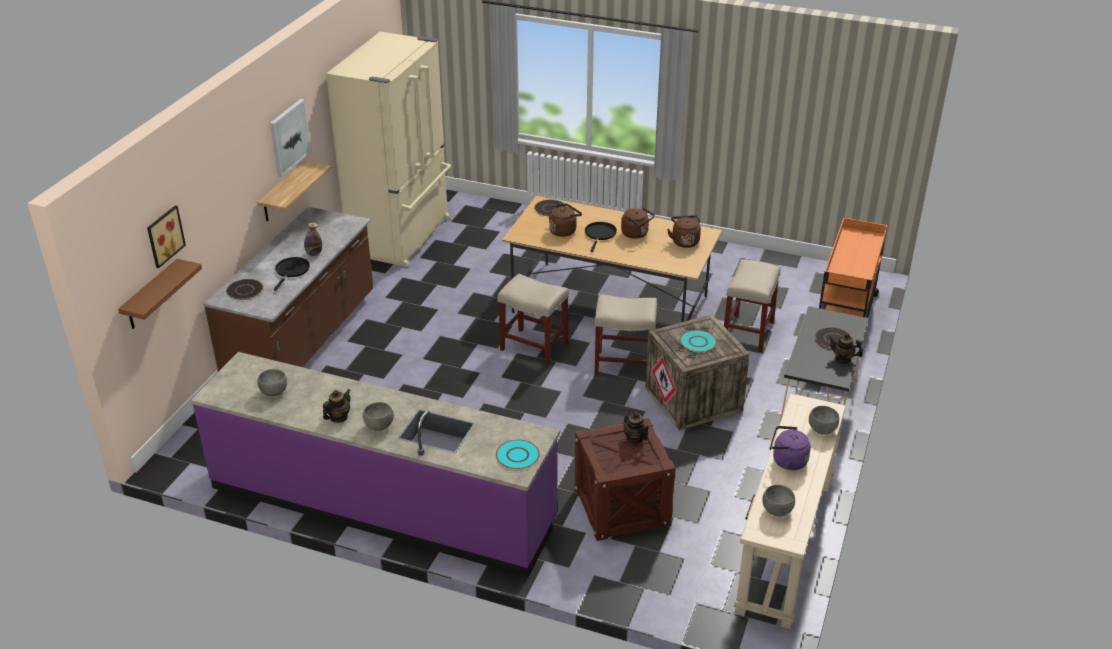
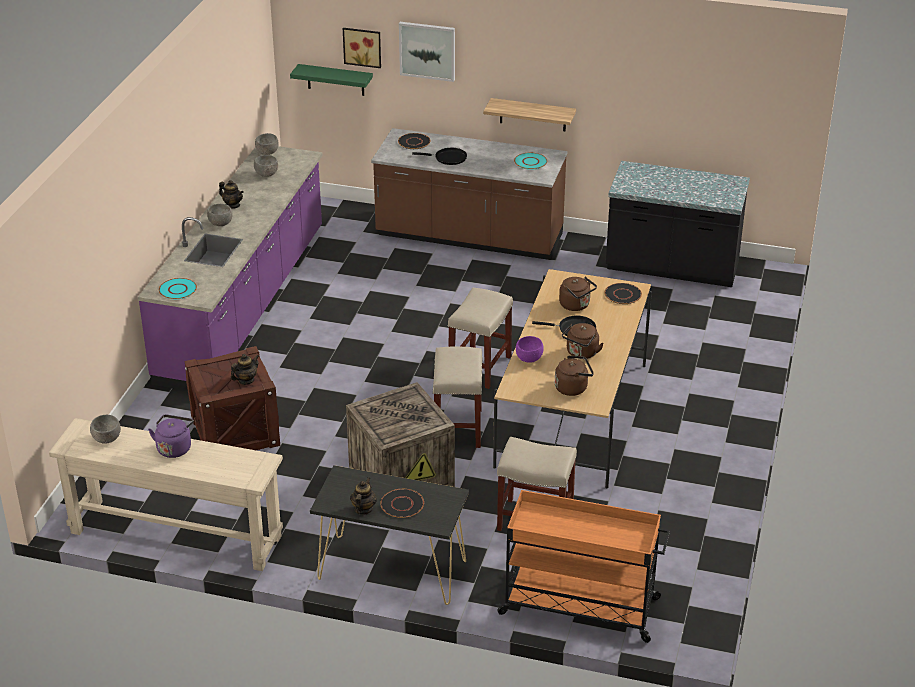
camera: 85 degrees right, 0 degrees up
brown shelf [118,259,202,329] -> green shelf [290,64,373,96]
picture [270,99,312,177] -> picture moved to [399,22,455,82]
bottle [304,222,322,256] -> none
beige fridge [326,32,451,267] -> black counter [606,161,750,287]
turquoise plate [680,330,717,353] -> turquoise plate moved to [514,153,547,170]
grey bowl [809,406,839,434] -> grey bowl moved to [255,133,278,155]
none -> purple bowl [516,336,544,363]

